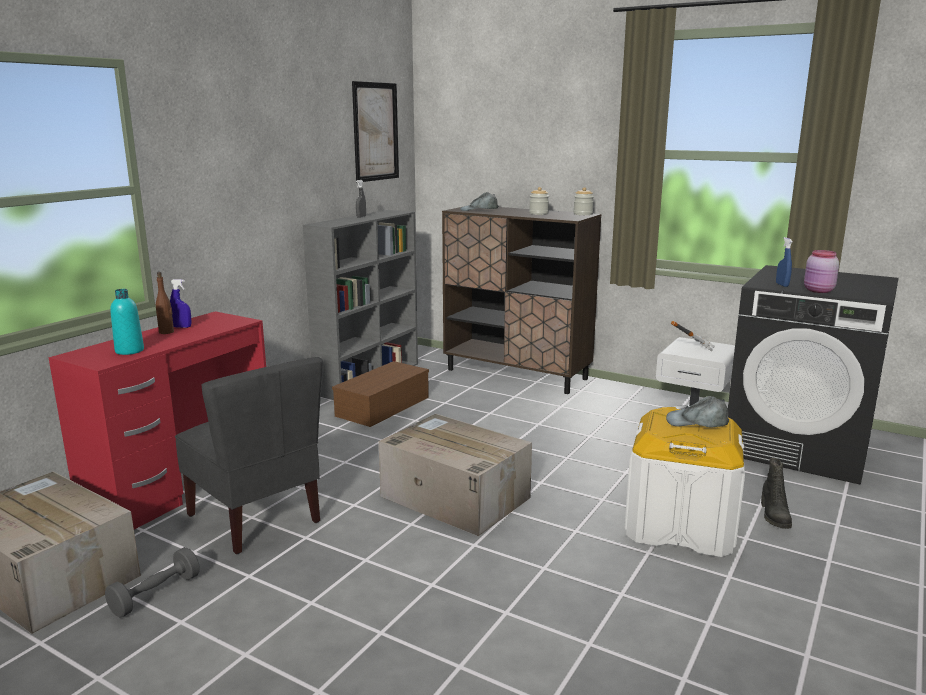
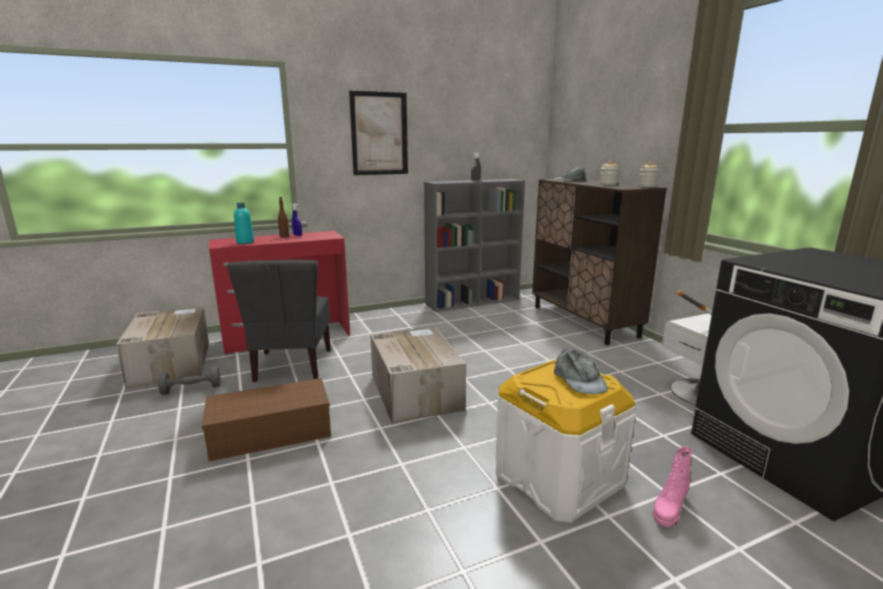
camera: 35 degrees right, 0 degrees up
brown storage box [332,361,429,427] -> brown storage box moved to [202,378,331,461]
picture [352,81,399,183] -> picture moved to [349,90,408,175]
grey cap [666,396,729,428] -> grey cap turned 150 degrees counterclockwise [554,349,608,394]
black boot [761,458,792,529] -> pink boot [653,446,693,527]
blue spray bottle [776,237,792,287] -> none
pink jar [804,250,839,293] -> none

